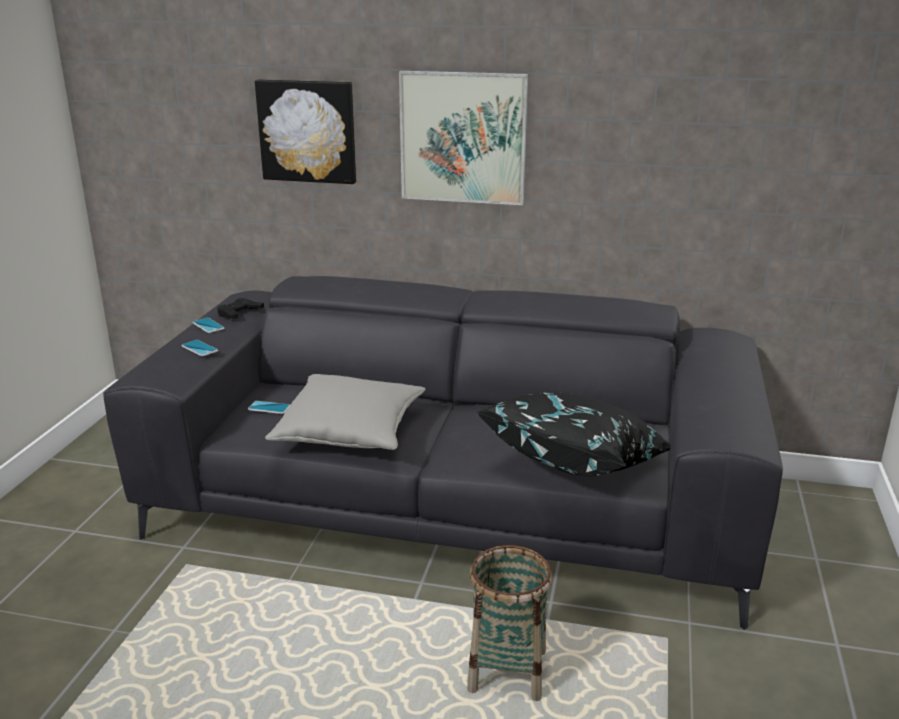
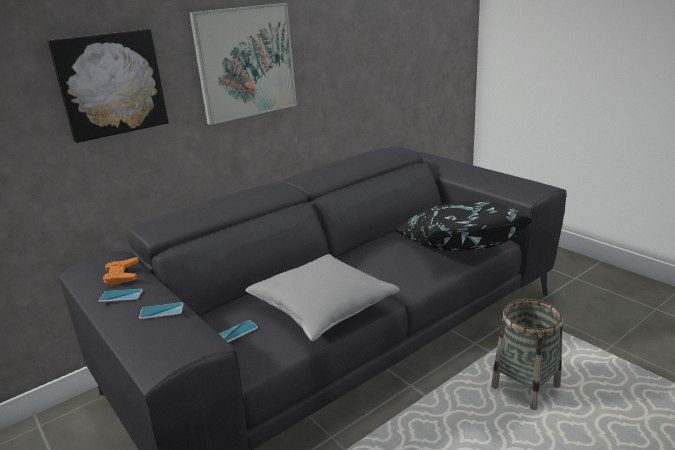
camera: 50 degrees left, 0 degrees up
black game controller [217,298,264,319] -> orange game controller [103,257,139,286]

